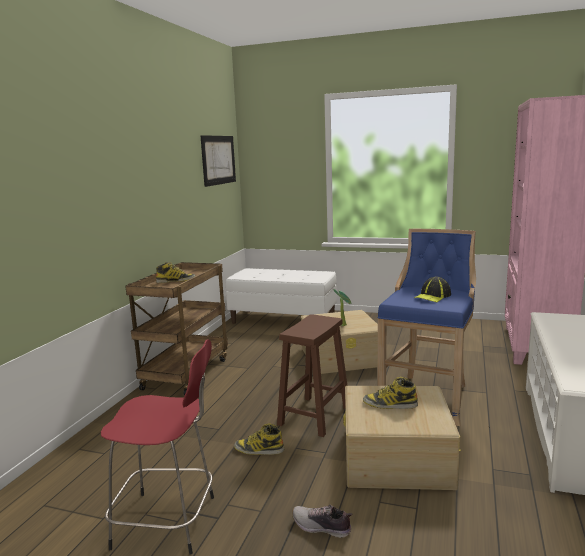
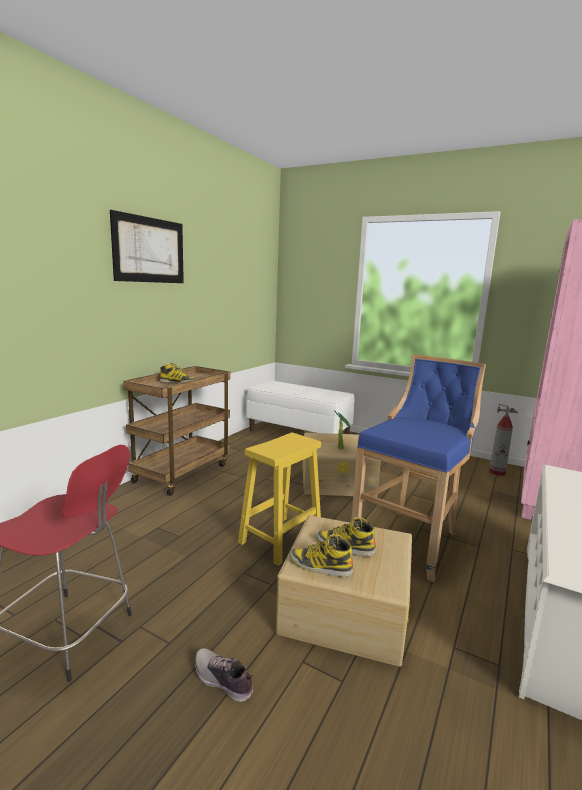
camera: 10 degrees right, 0 degrees up
picture [200,135,236,187] -> picture moved to [110,210,184,283]
boot [234,424,284,455] -> boot moved to [289,534,353,577]
brown stool [277,314,347,437] -> yellow stool [238,433,321,566]
cap [414,277,451,302] -> none
none -> fire extinguisher [489,404,518,476]

